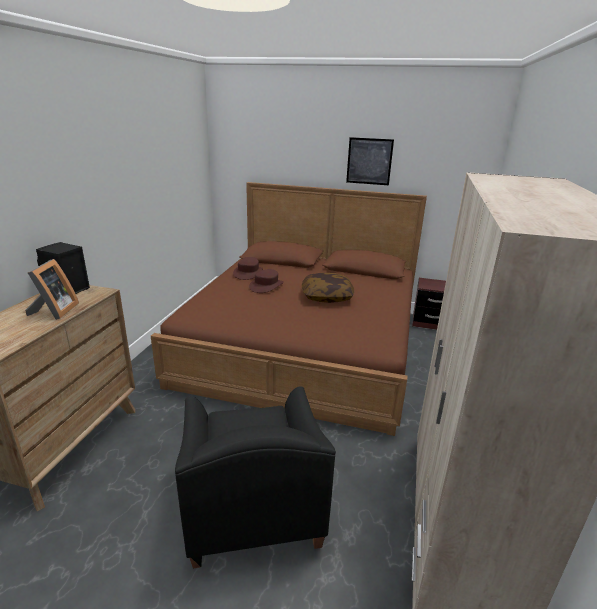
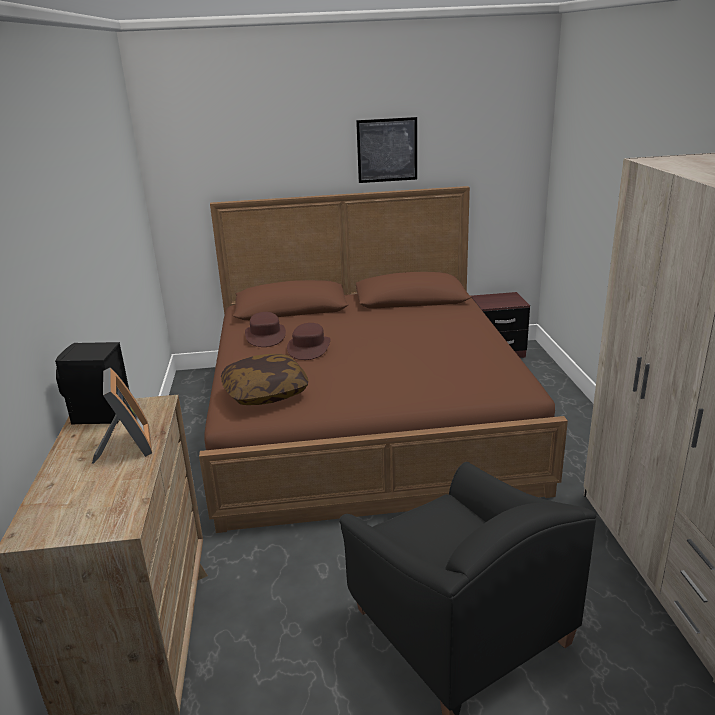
camera: 20 degrees left, 0 degrees up
pillow [302,273,354,303] -> pillow moved to [221,354,309,405]

